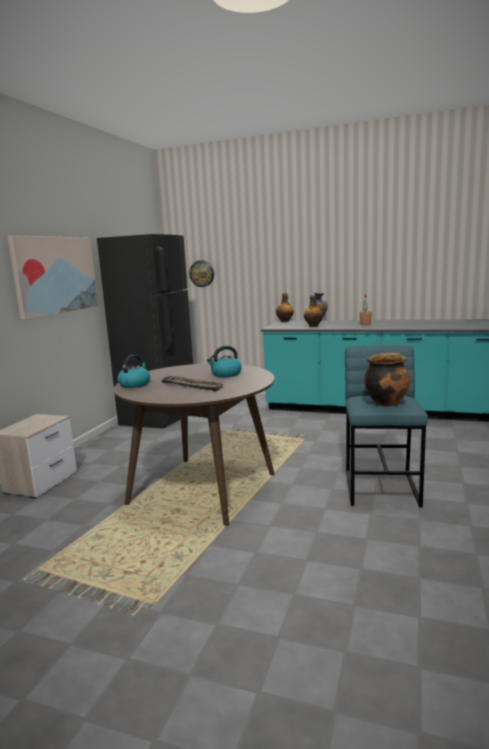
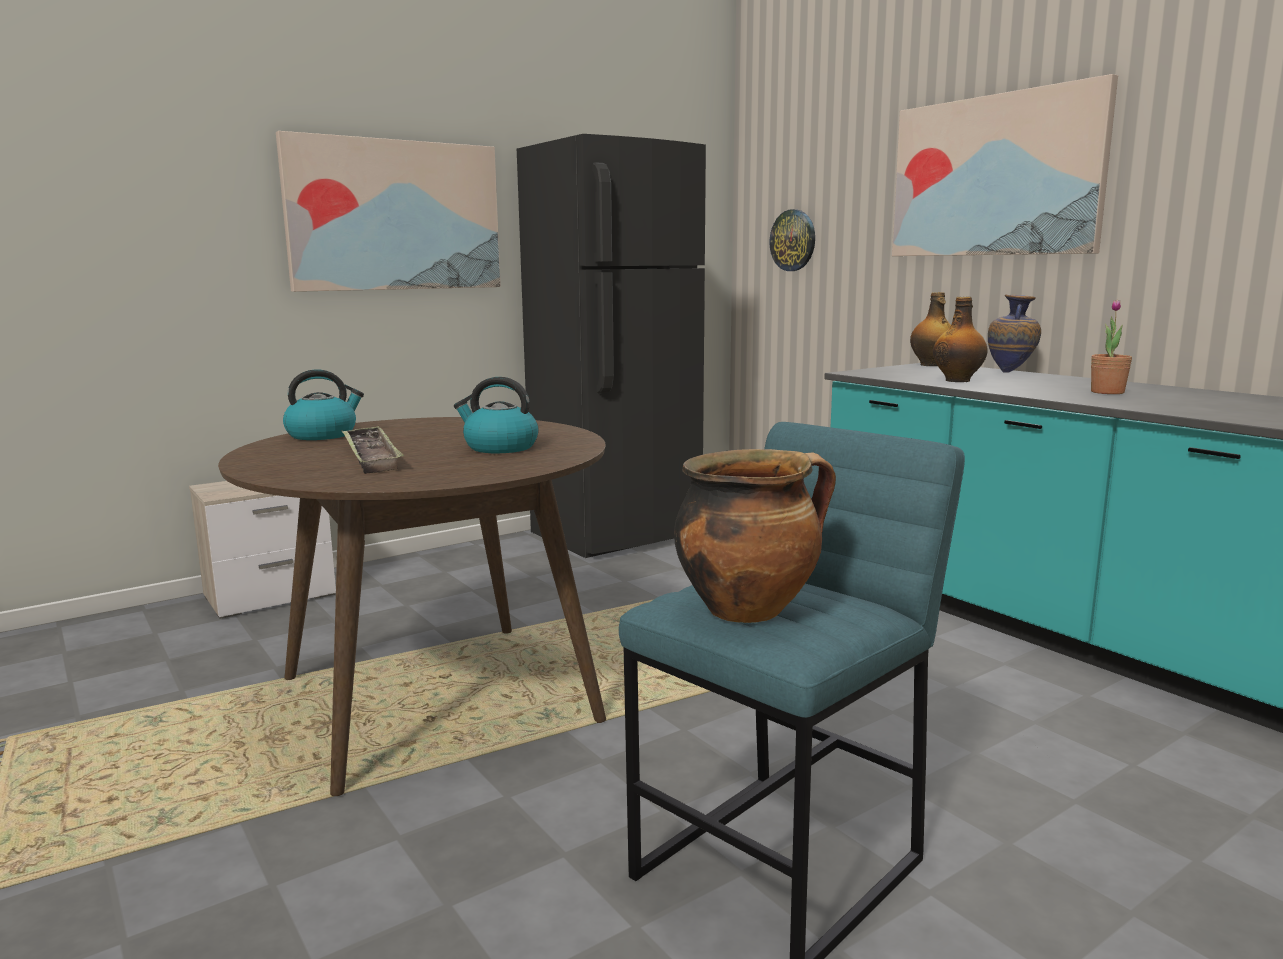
camera: 35 degrees right, 0 degrees up
none -> picture [892,74,1118,256]

